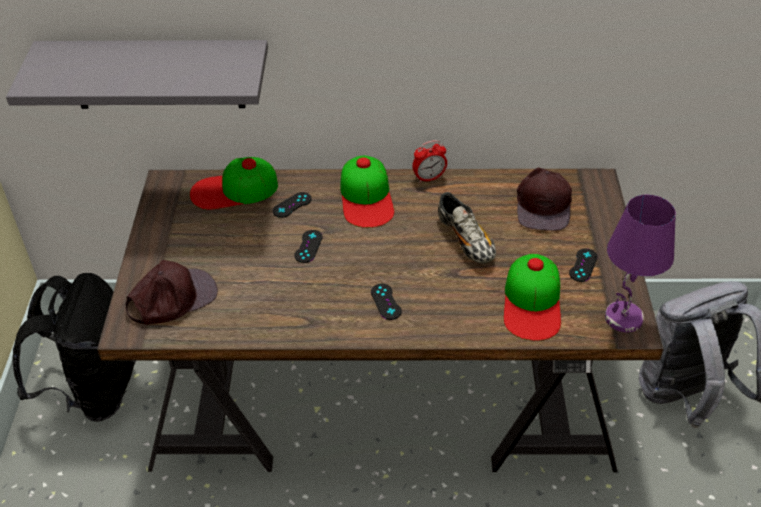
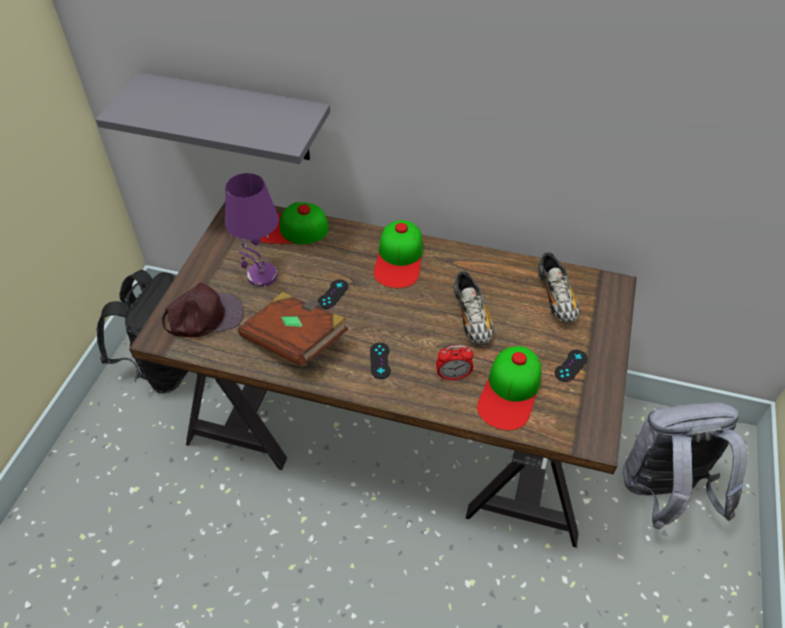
camera: 15 degrees right, 5 degrees up
black game controller [272,192,312,218] -> none
alarm clock [412,140,447,183] -> alarm clock moved to [436,345,473,380]
brown cap [517,168,572,231] -> shoe [538,252,579,324]
purple table lamp [605,195,676,332] -> purple table lamp moved to [225,173,279,287]
none -> brown book [238,292,348,367]

